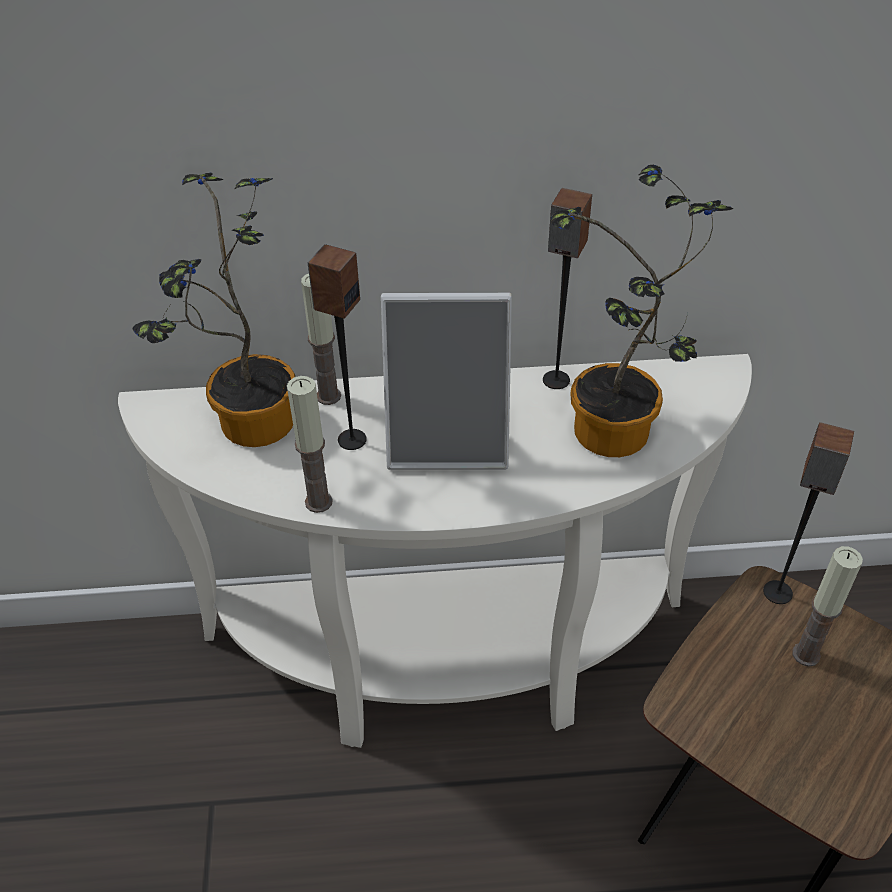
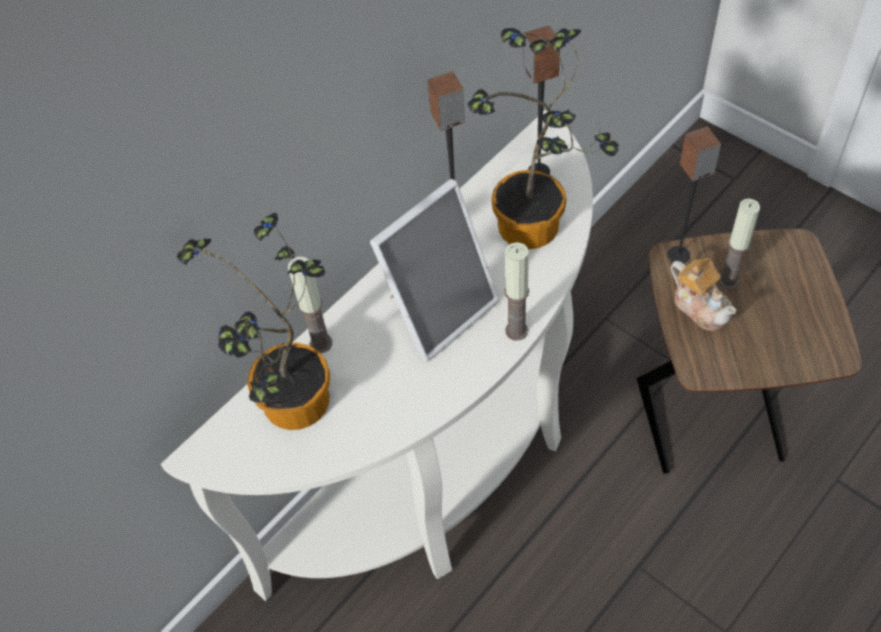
camera: 40 degrees left, 10 degrees up
candle [287,376,333,513] -> candle moved to [504,242,529,341]
speaker [308,244,367,450] -> speaker moved to [523,25,560,175]
none -> teapot [671,258,736,331]

